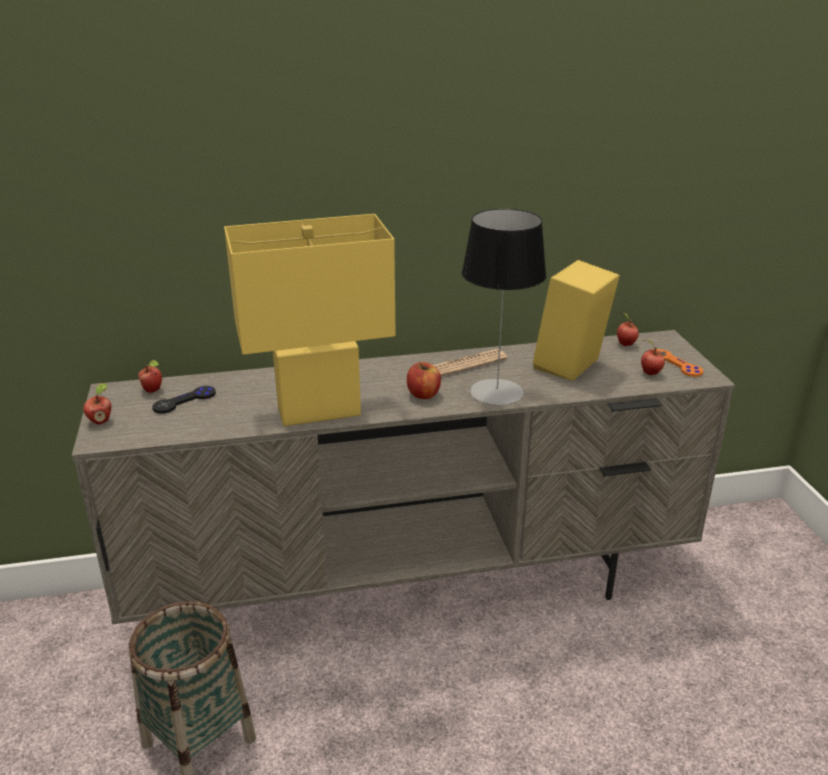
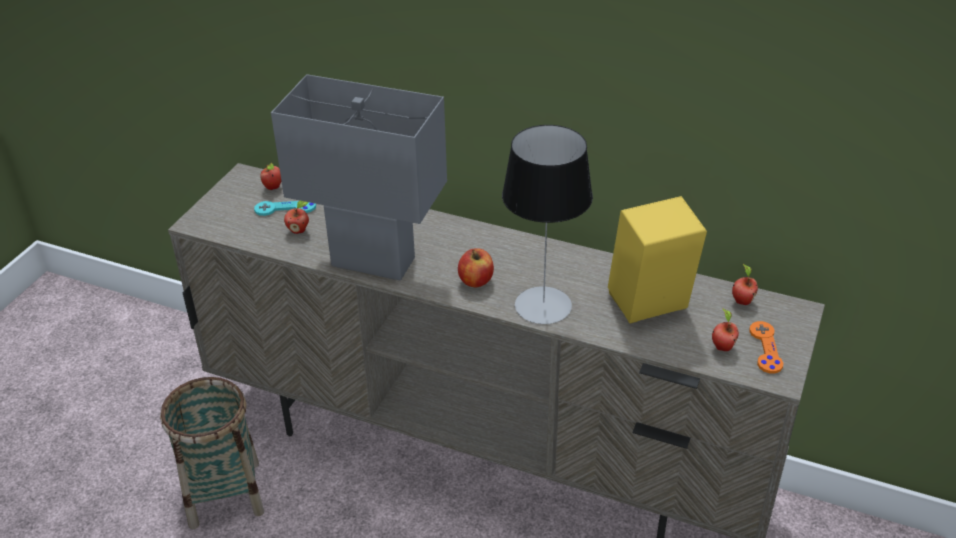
camera: 35 degrees right, 10 degrees up
apple [83,383,111,424] -> apple moved to [284,200,309,234]
black game controller [152,386,216,414] -> turquoise game controller [254,201,316,216]
yellow table lamp [224,214,396,426] -> grey table lamp [271,74,447,280]
newspaper [433,349,508,376] -> none

